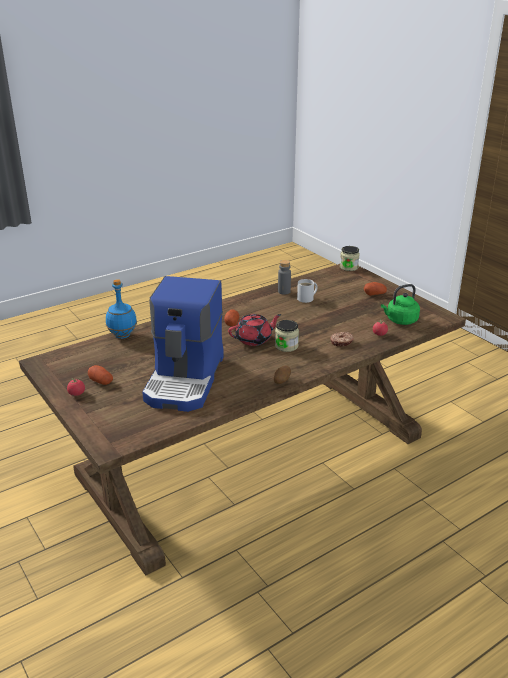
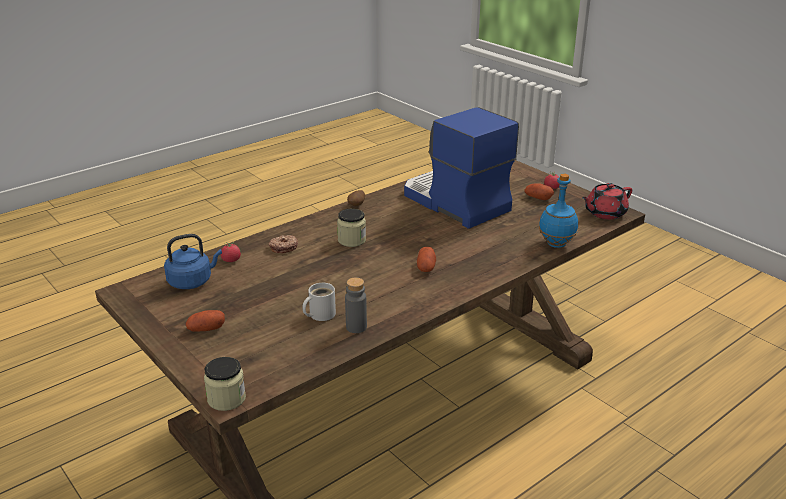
camera: 175 degrees right, 0 degrees up
coffee machine [142,276,224,412] -> coffee machine turned 45 degrees counterclockwise [404,107,519,229]
red teapot [228,314,281,346] -> red teapot moved to [582,183,632,219]
green kettle [381,284,420,325] -> blue kettle [164,234,222,289]

